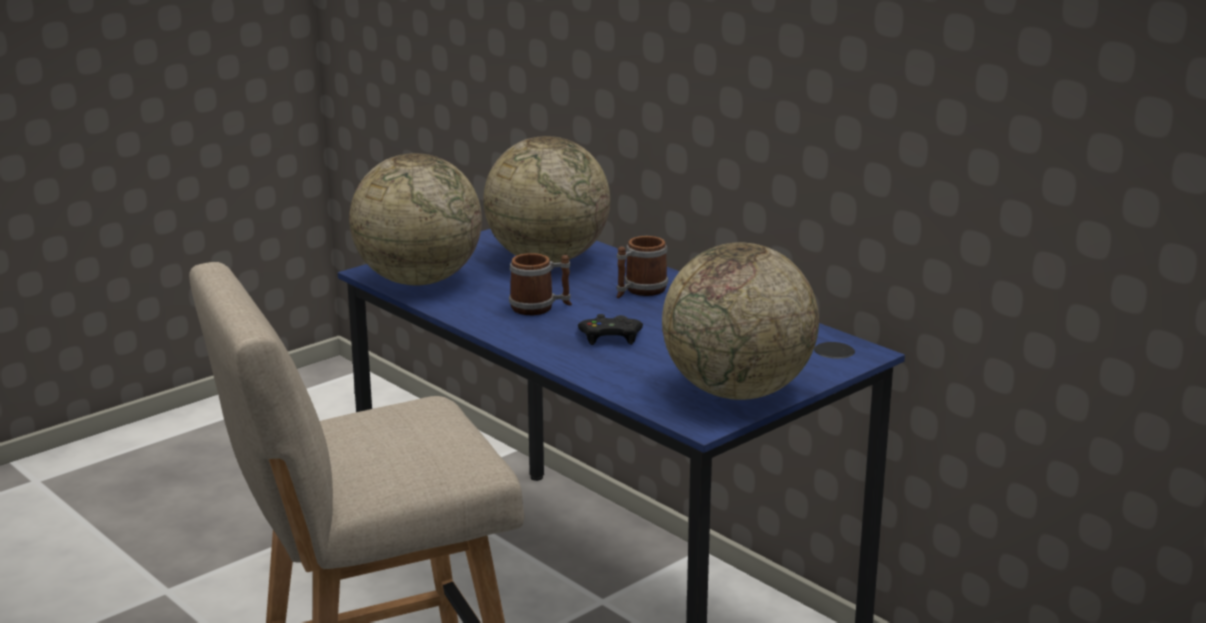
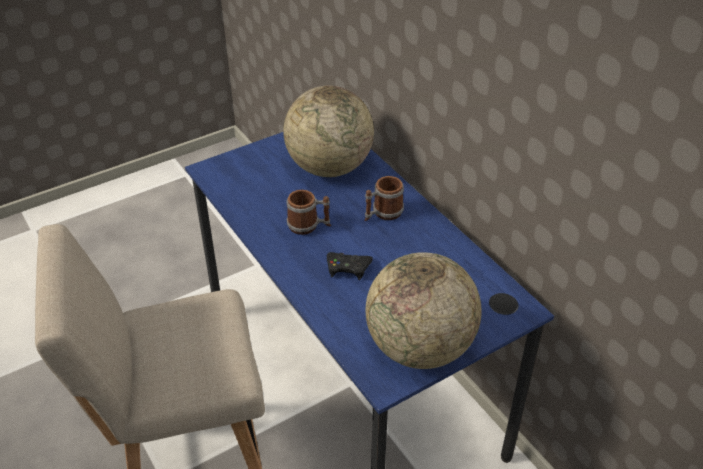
camera: 10 degrees right, 20 degrees up
globe [349,153,482,286] -> none

